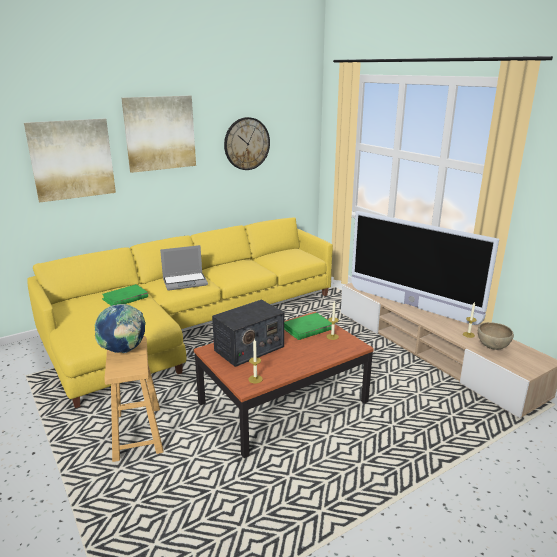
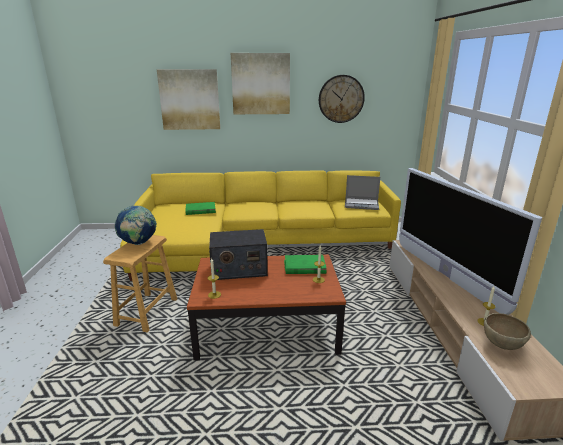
camera: 30 degrees right, 0 degrees up
laptop [160,245,208,291] -> laptop moved to [345,175,380,210]

